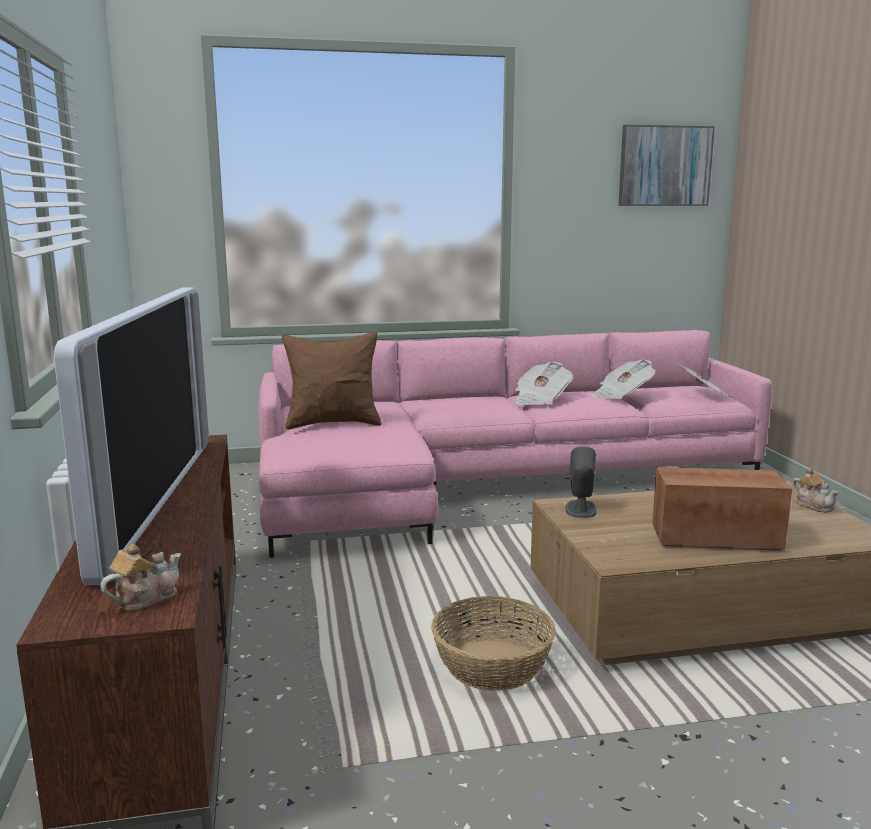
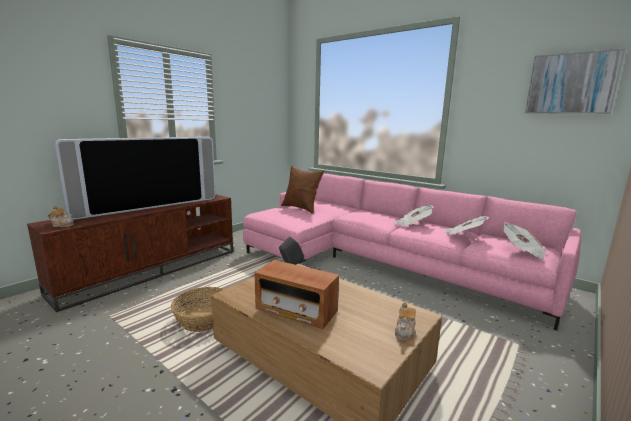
camera: 50 degrees right, 0 degrees up
radio [652,467,792,551] -> radio turned 150 degrees clockwise [254,260,339,329]

